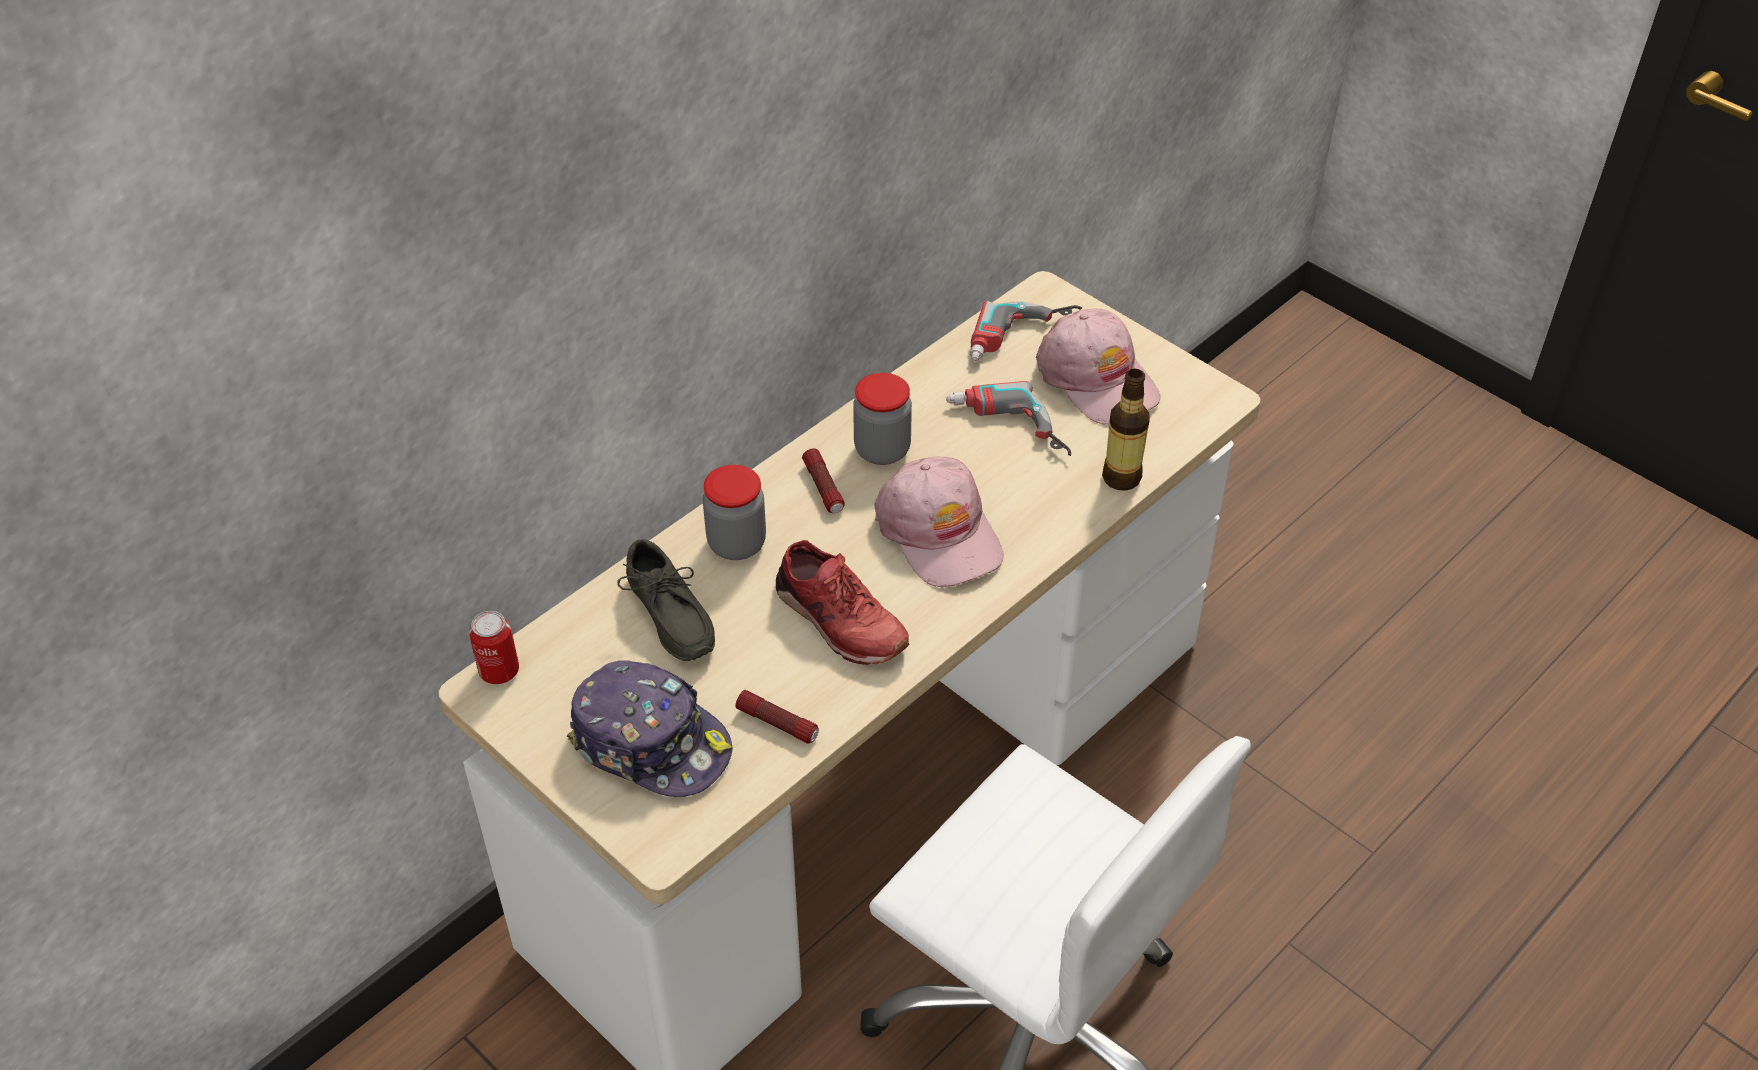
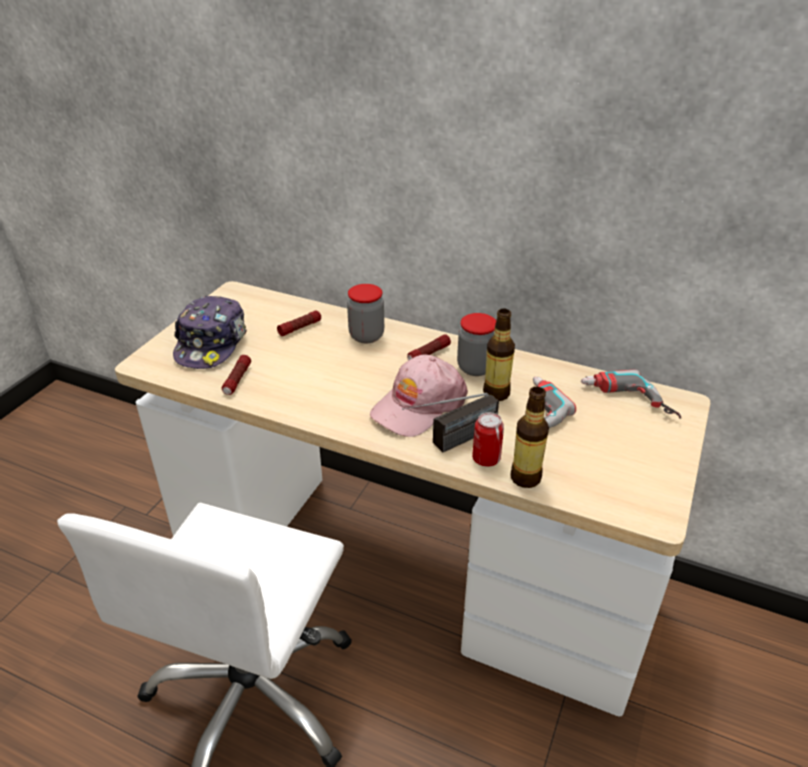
camera: 70 degrees right, 10 degrees down
can [469,611,519,684] -> can moved to [472,412,504,467]
grey shoe [617,539,715,661] -> flashlight [277,310,321,336]
red shoe [776,540,909,665] -> none
pink cap [1036,309,1160,425] -> none
none -> radio [402,393,499,452]
none -> bottle [483,309,515,401]

